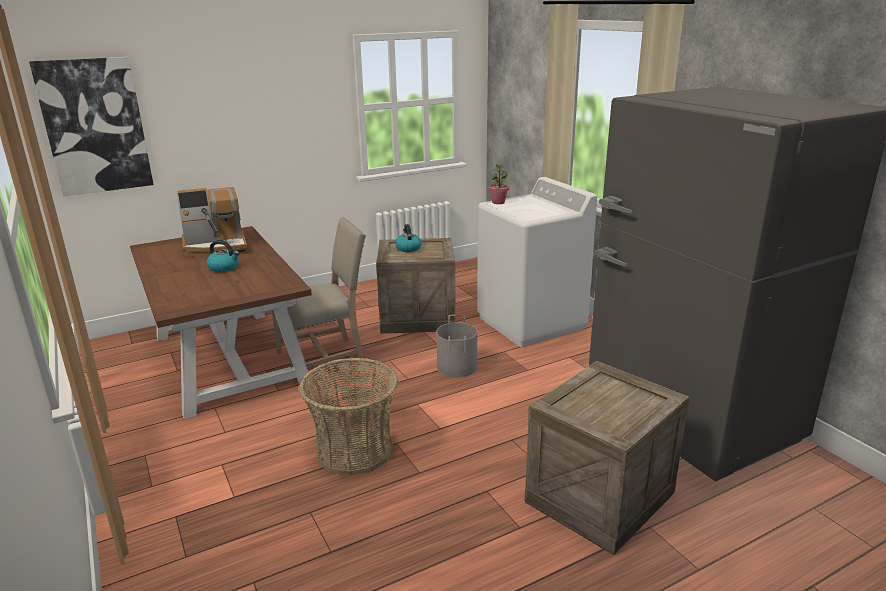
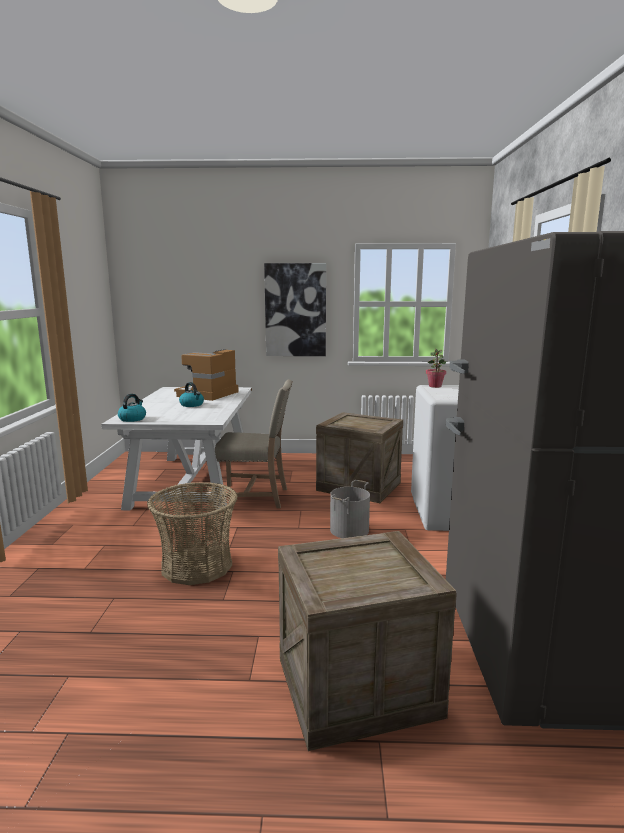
camera: 30 degrees right, 10 degrees down
picture [29,57,154,196] -> picture moved to [264,263,326,356]
brown dining table [130,226,312,419] -> white dining table [101,387,252,510]
coffee machine [177,187,248,257] -> coffee machine turned 105 degrees clockwise [174,349,239,401]
kettle [395,224,421,252] -> kettle moved to [118,394,146,422]

